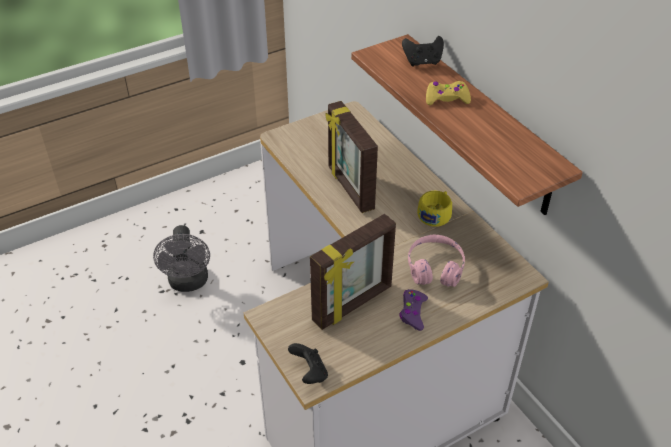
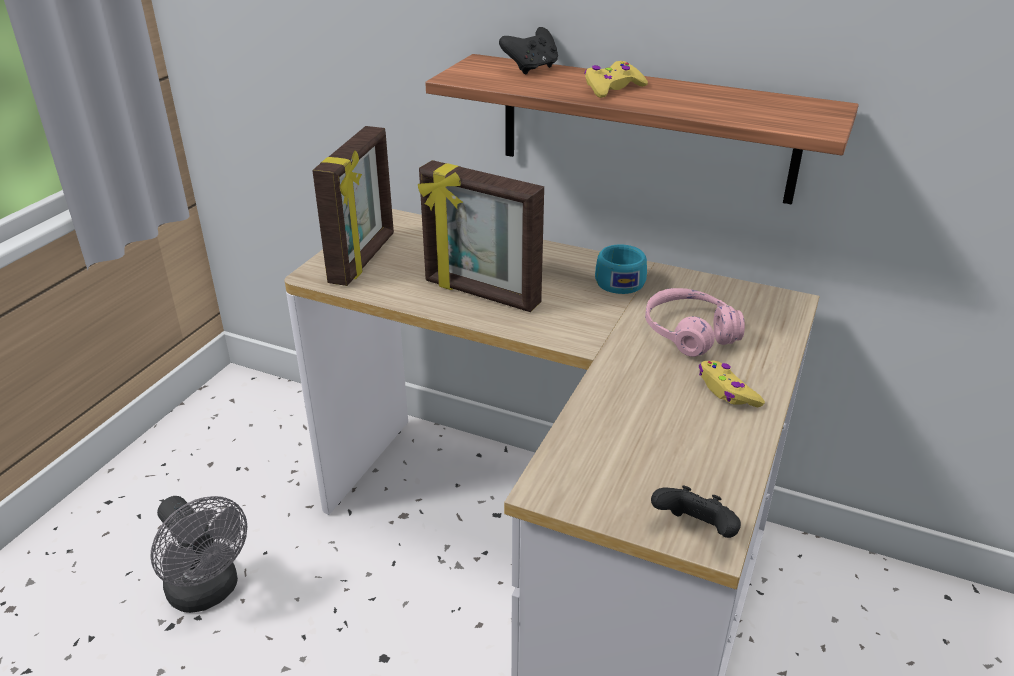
camera: 35 degrees left, 10 degrees down
picture frame [310,214,396,330] -> picture frame moved to [312,126,394,286]
purple game controller [399,289,428,331] -> yellow game controller [699,361,765,407]
yellow cup [417,191,452,227] -> turquoise cup [595,244,647,294]

